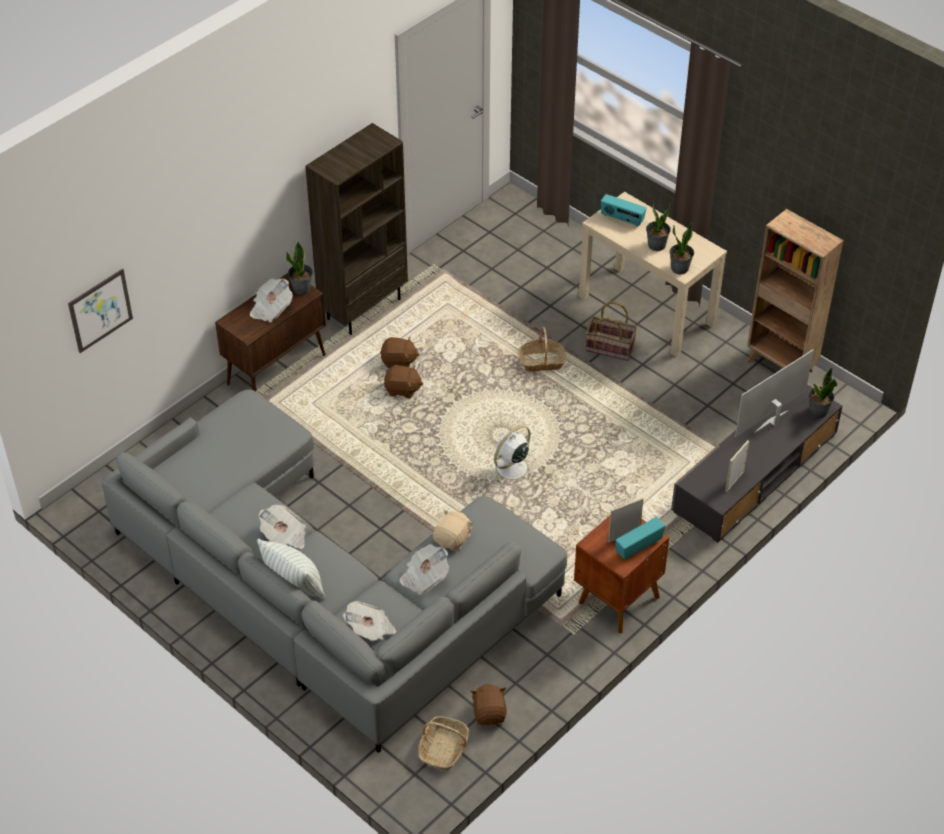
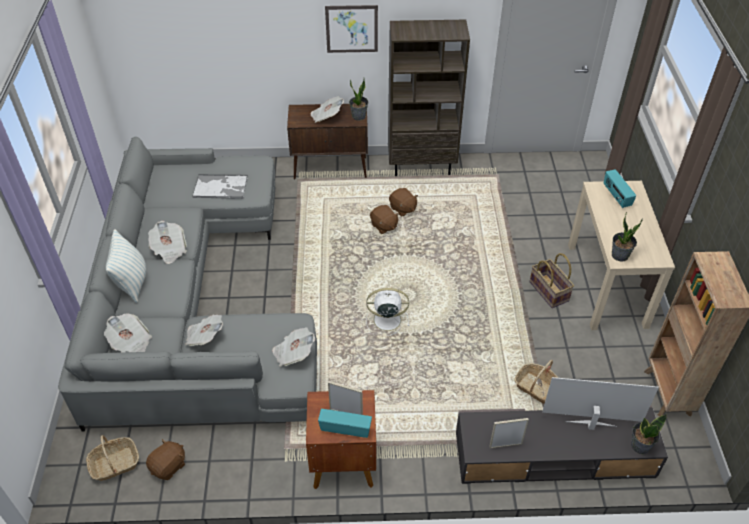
camera: 45 degrees right, 0 degrees up
picture [68,269,133,353] -> picture moved to [325,5,378,53]
beige plush toy [433,509,473,552] -> none
basket [518,327,567,372] -> basket moved to [514,360,558,404]
potted plant [646,200,671,251] -> none
none -> tray [192,174,248,199]
none -> newspaper [272,327,315,367]

